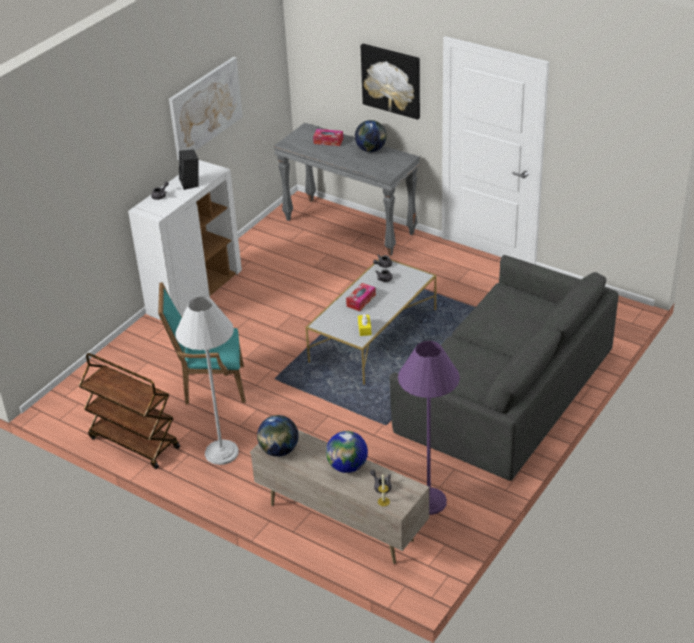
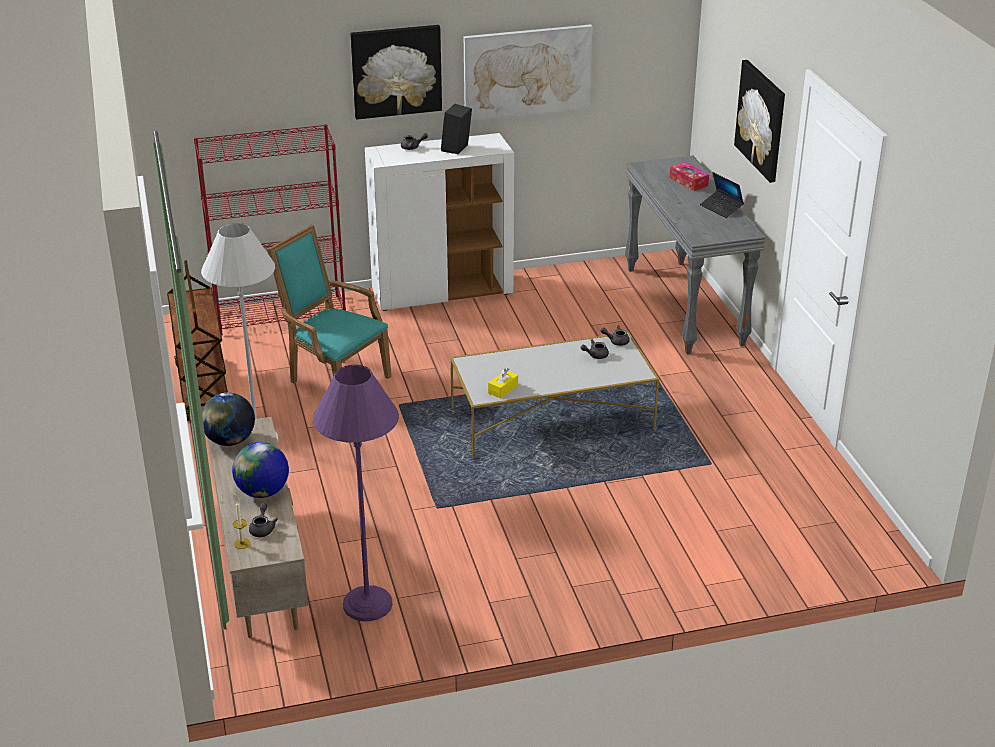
camera: 40 degrees right, 5 degrees down
tissue box [346,283,376,311] -> none
globe [355,120,387,152] -> laptop [700,172,744,218]
grey sofa [389,255,619,481] -> none
none -> red bookcase [194,124,346,336]
none -> picture [350,25,442,119]

